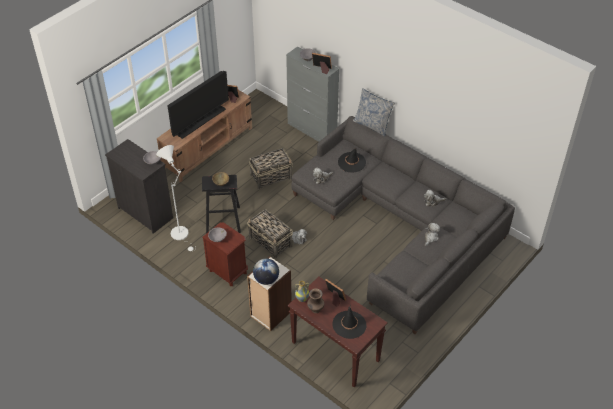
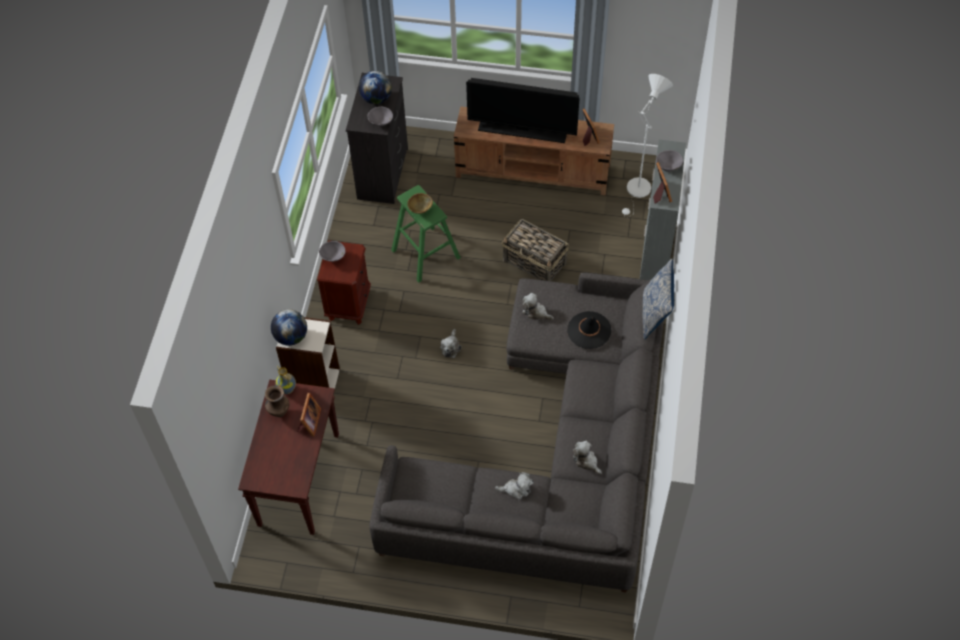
camera: 60 degrees right, 10 degrees up
white floor lamp [156,145,196,251] -> white floor lamp moved to [622,74,673,218]
black stool [202,175,241,234] -> green stool [391,185,461,283]
basket [247,209,293,259] -> none
black hat [332,305,367,339] -> none
none -> globe [359,71,392,104]

